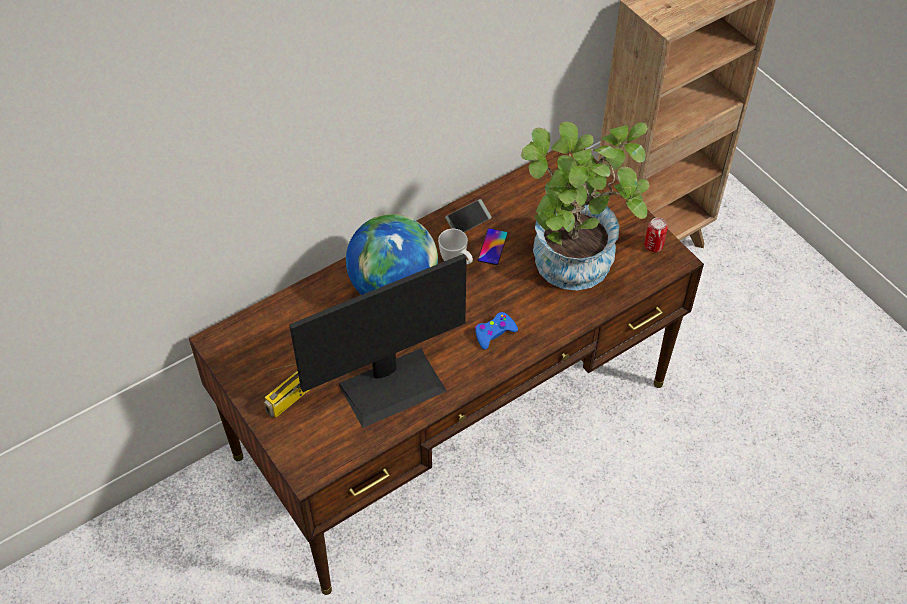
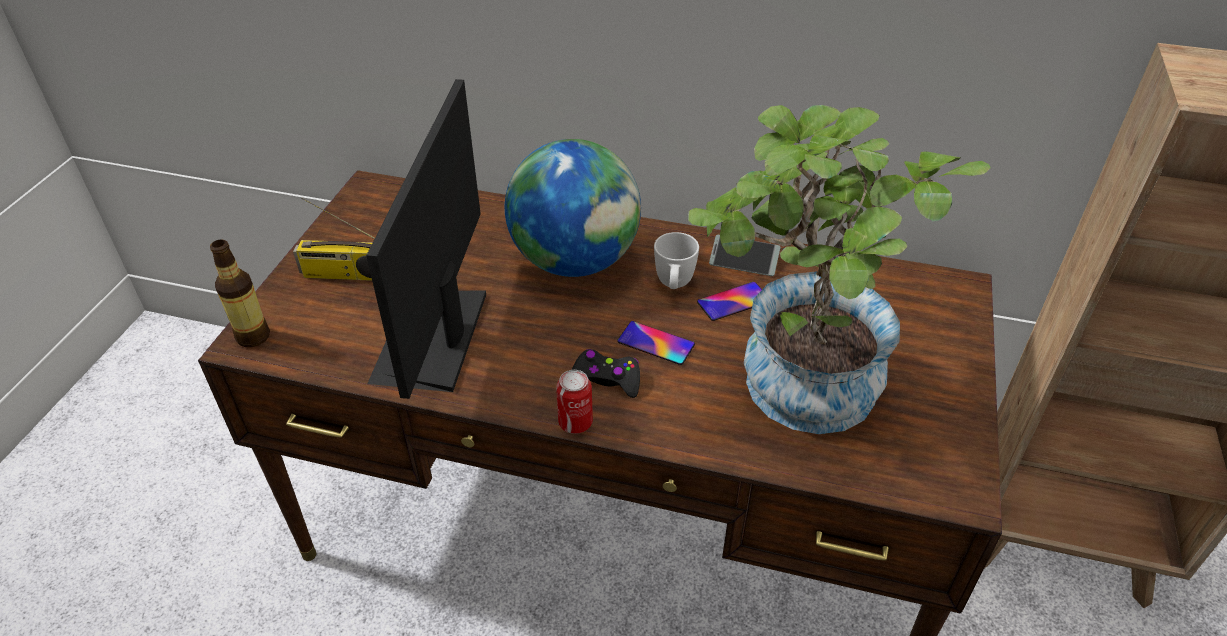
camera: 50 degrees right, 10 degrees down
monitor [289,254,467,428] -> monitor turned 75 degrees clockwise [366,79,486,399]
blue game controller [475,312,518,350] -> black game controller [572,349,640,398]
can [644,217,667,252] -> can moved to [556,370,593,434]
none -> bottle [210,240,270,347]
none -> phone [617,321,695,365]

